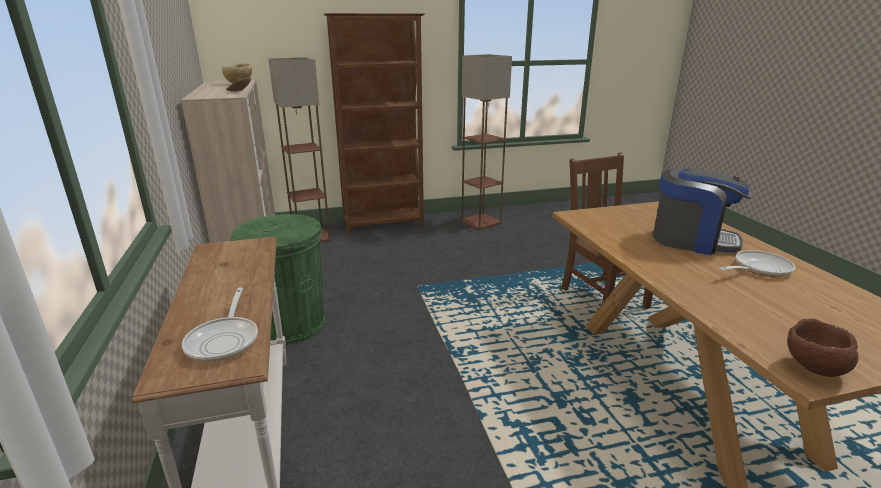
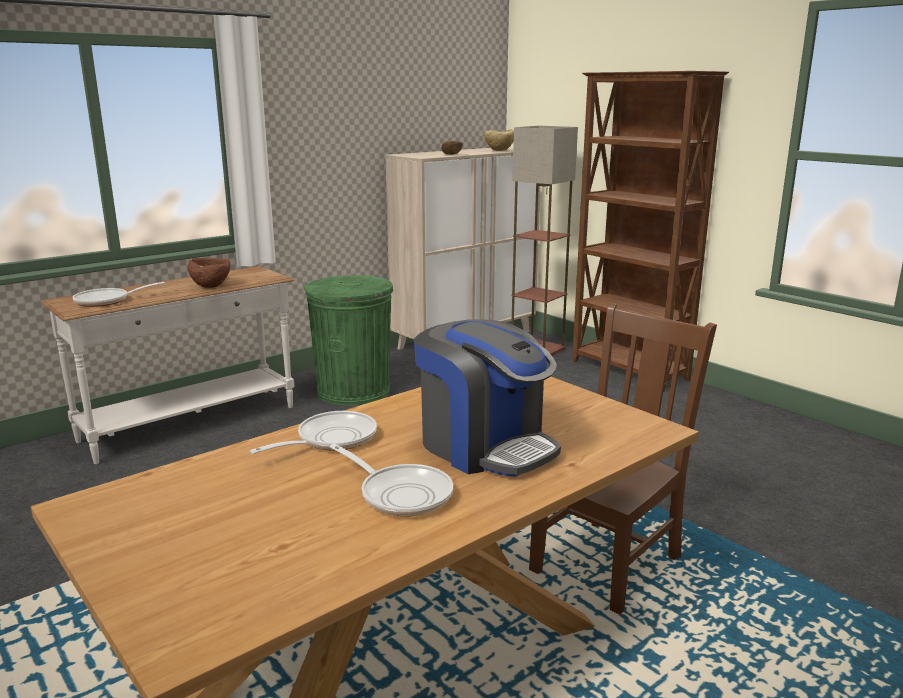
camera: 65 degrees right, 5 degrees down
floor lamp [460,54,512,230] -> none
coffee machine [653,168,753,255] -> coffee machine turned 45 degrees counterclockwise [414,319,561,477]
brown bowl [787,319,858,377] -> brown bowl moved to [188,258,231,288]
none -> frying pan [250,411,377,454]

